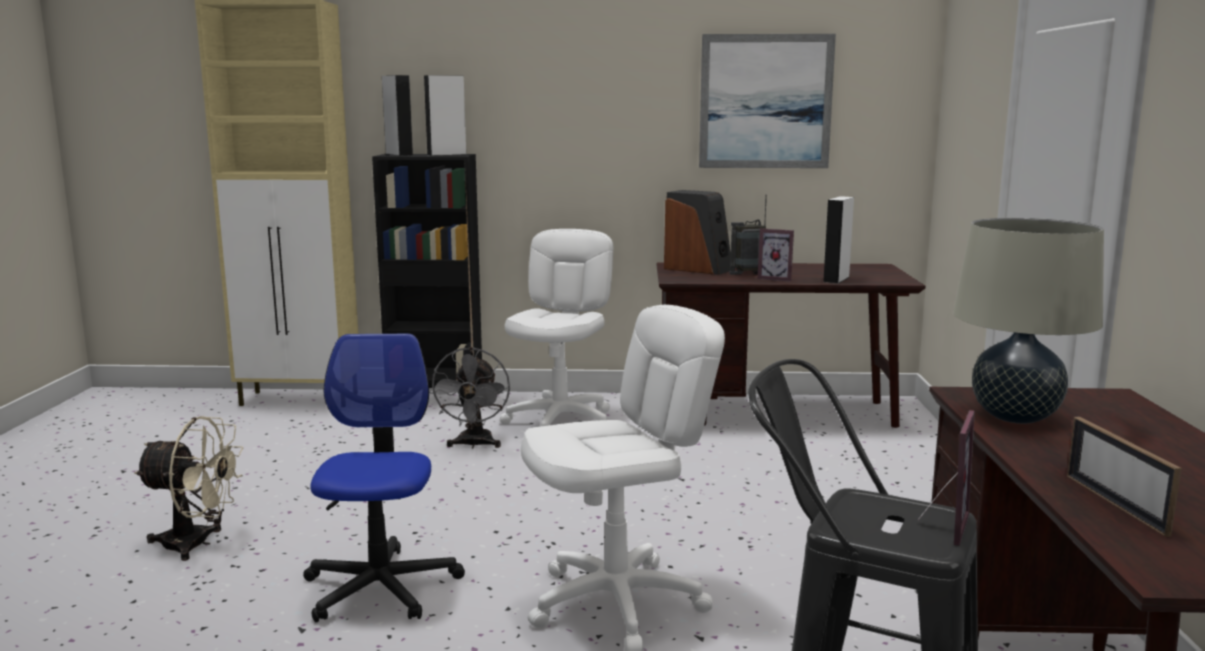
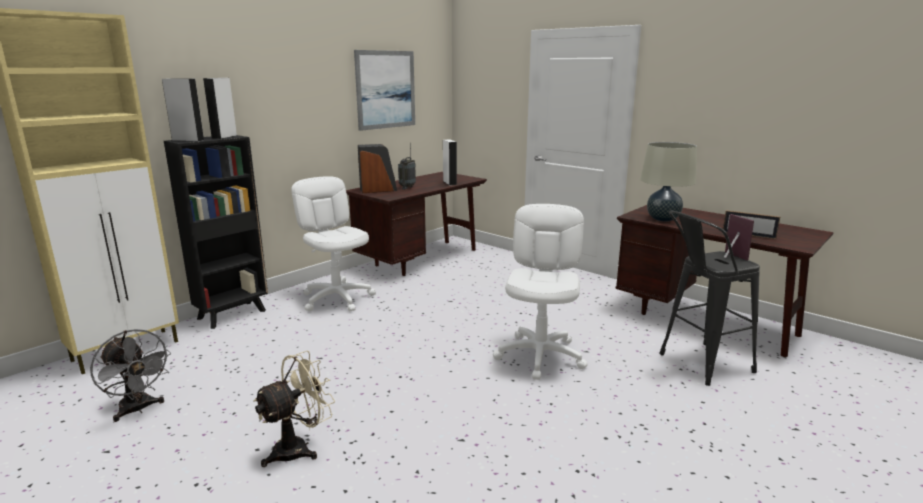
camera: 50 degrees left, 5 degrees up
office chair [303,334,465,622] -> none
grey fan [429,347,510,449] -> grey fan moved to [90,329,171,422]
picture frame [757,228,794,282] -> none

